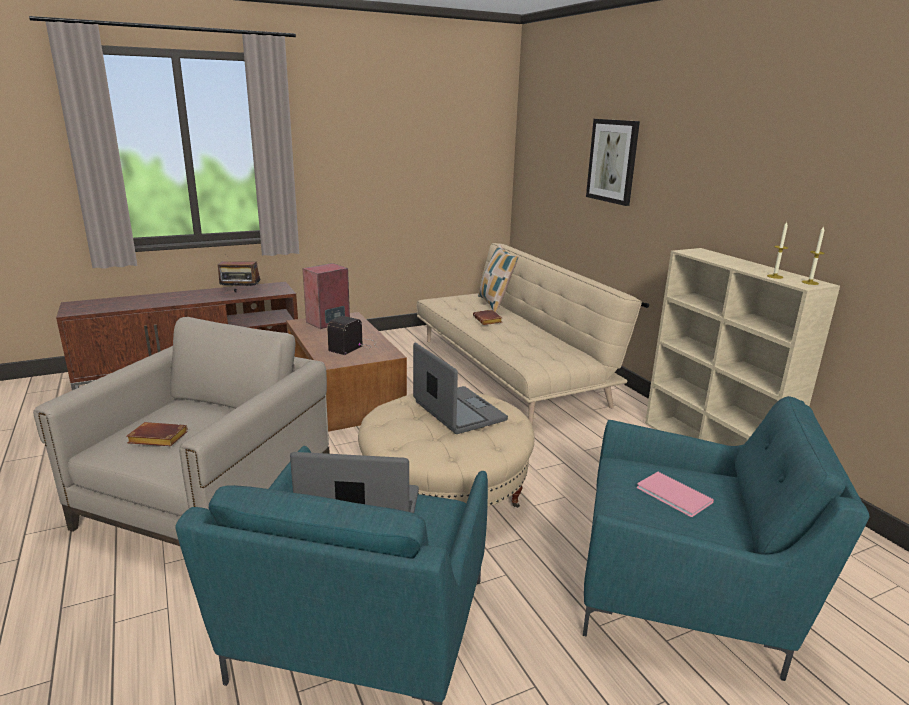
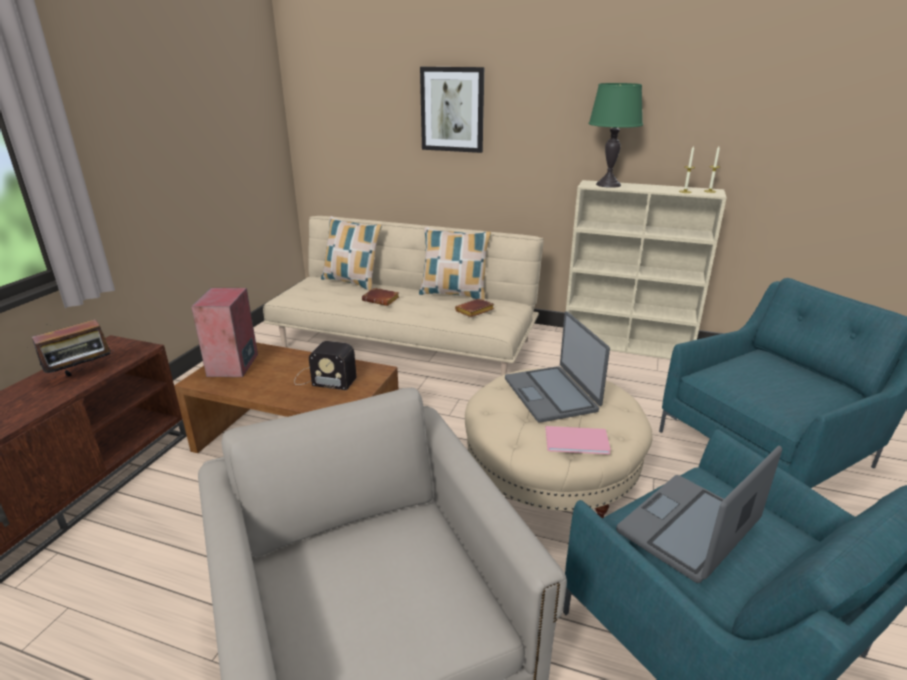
camera: 45 degrees left, 5 degrees up
brown book [126,422,188,446] -> brown book moved to [455,298,494,317]
radio [327,316,379,355] -> radio turned 60 degrees counterclockwise [294,341,357,390]
laptop [413,343,508,434] -> laptop turned 120 degrees counterclockwise [505,311,610,423]
pink book [637,472,714,517] -> pink book moved to [546,426,611,454]
none -> pillow [419,227,491,300]
none -> green table lamp [588,83,643,188]

